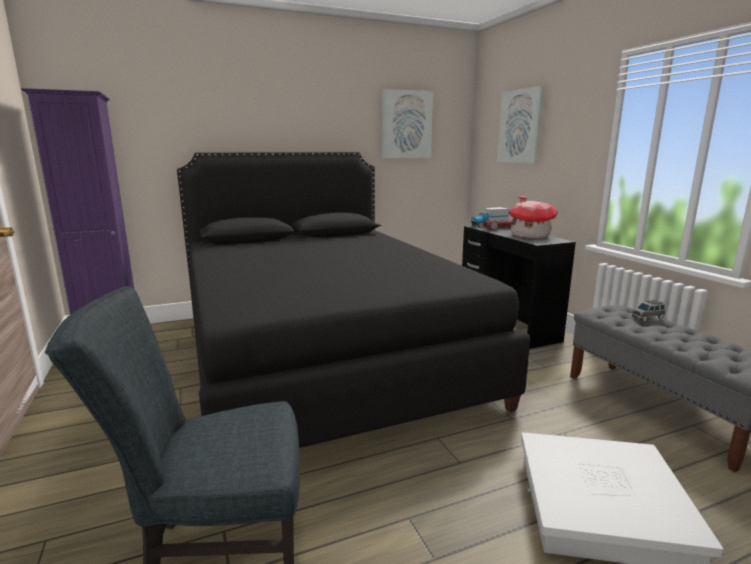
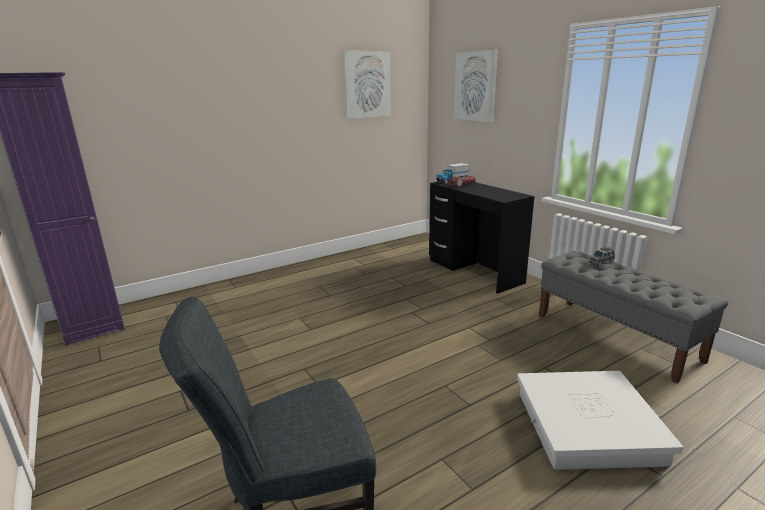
camera: 10 degrees left, 5 degrees up
black bed [177,152,530,448] -> none
toy house [509,196,557,238] -> none

